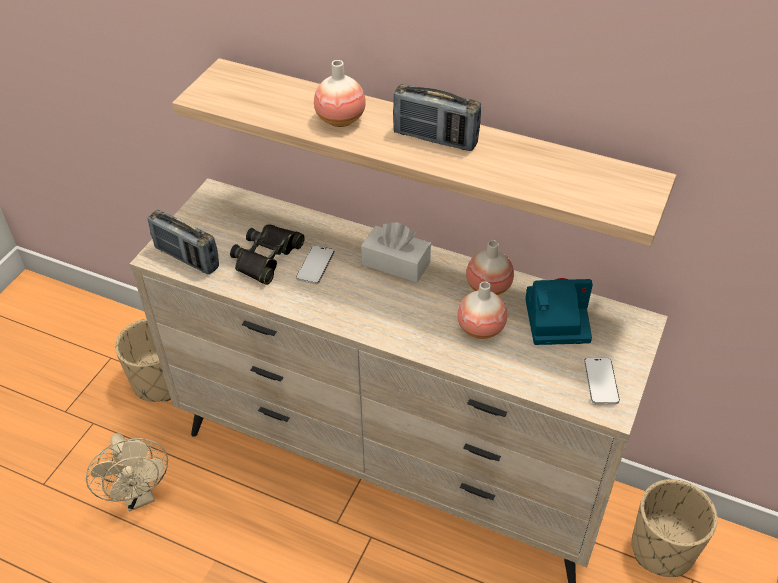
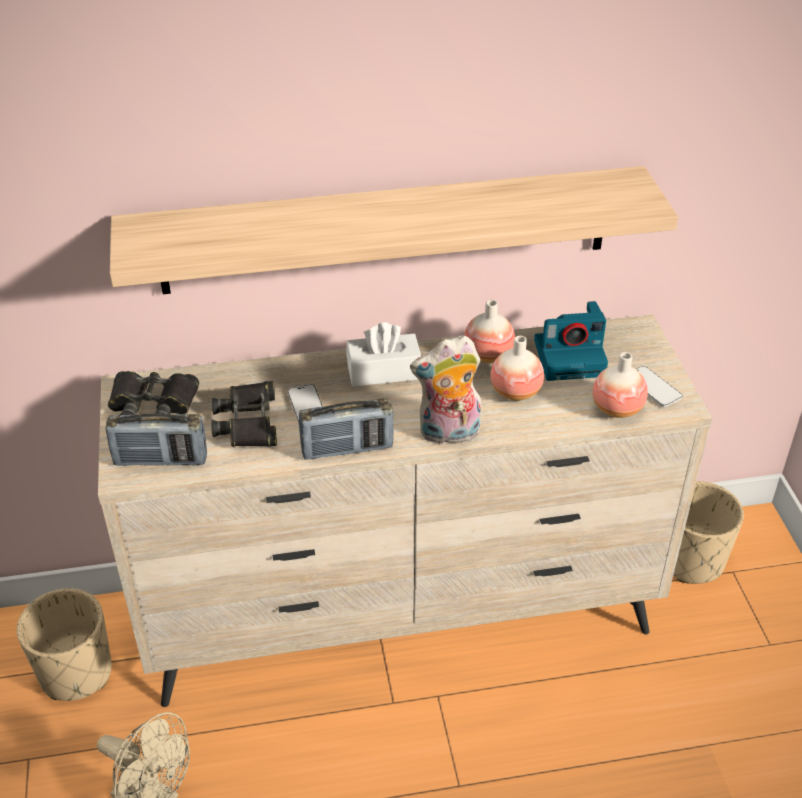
camera: 35 degrees left, 5 degrees down
vase [314,60,366,127] -> vase moved to [592,352,648,418]
radio [393,84,481,151] -> radio moved to [299,398,394,460]
camera [525,278,593,345] -> camera turned 150 degrees counterclockwise [534,301,608,381]
none -> black binoculars [108,371,199,415]
none -> plush toy [410,336,481,444]

